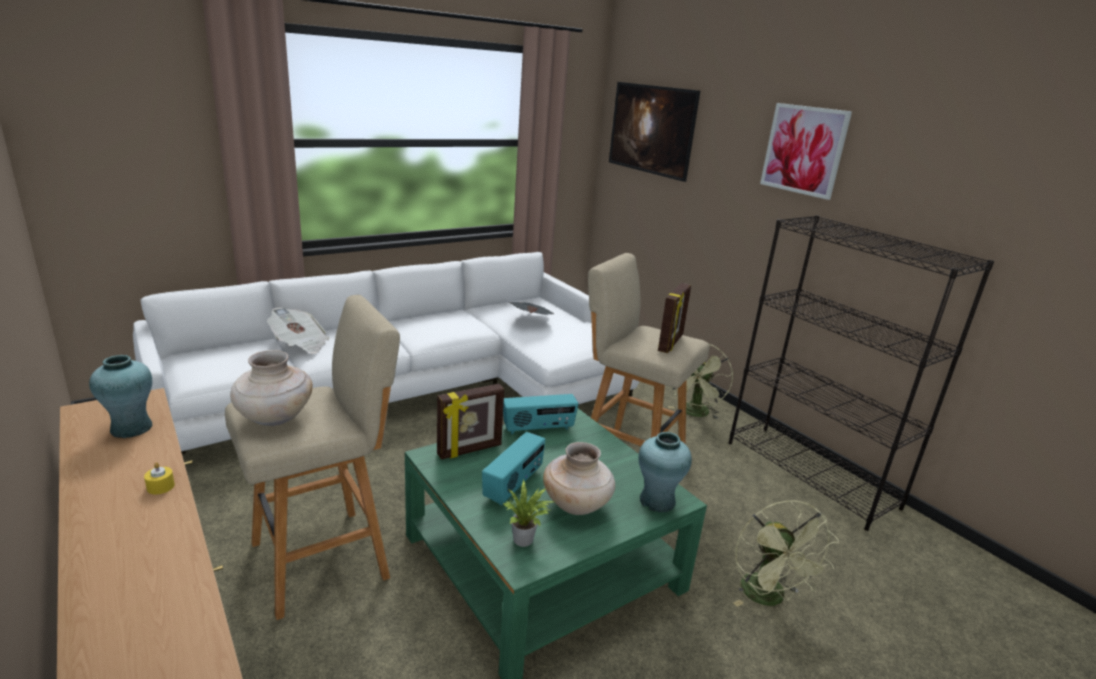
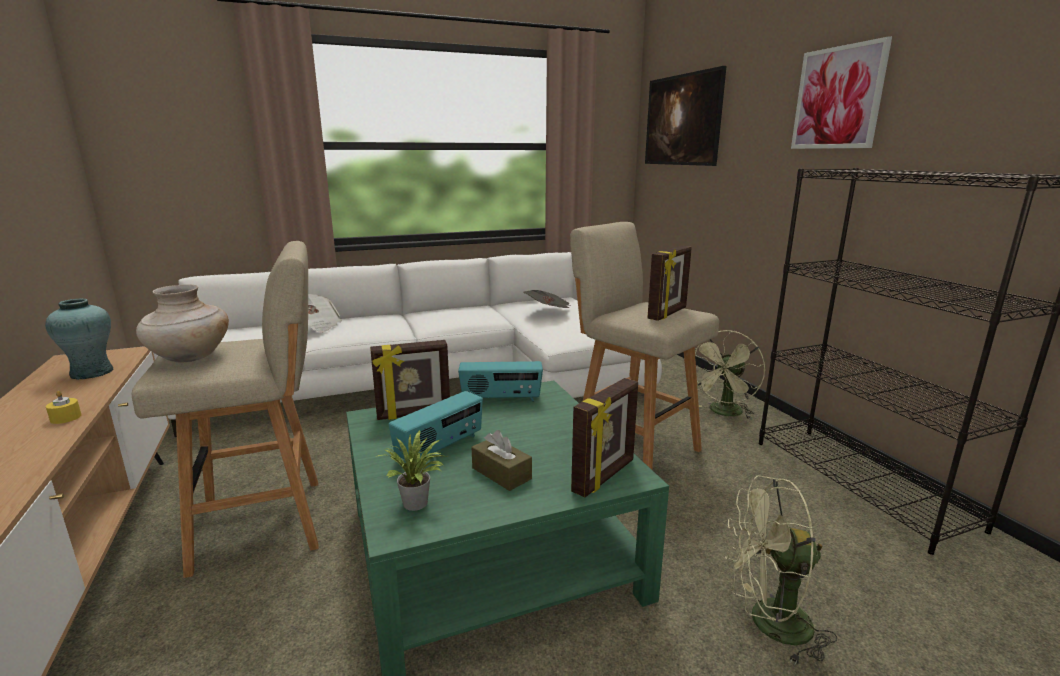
camera: 15 degrees right, 5 degrees down
beige vase [543,442,615,515] -> brown tissue box [472,430,532,491]
turquoise vase [638,432,692,512] -> picture frame [571,378,638,497]
green fan [733,500,839,607] -> green fan turned 90 degrees clockwise [725,475,837,664]

